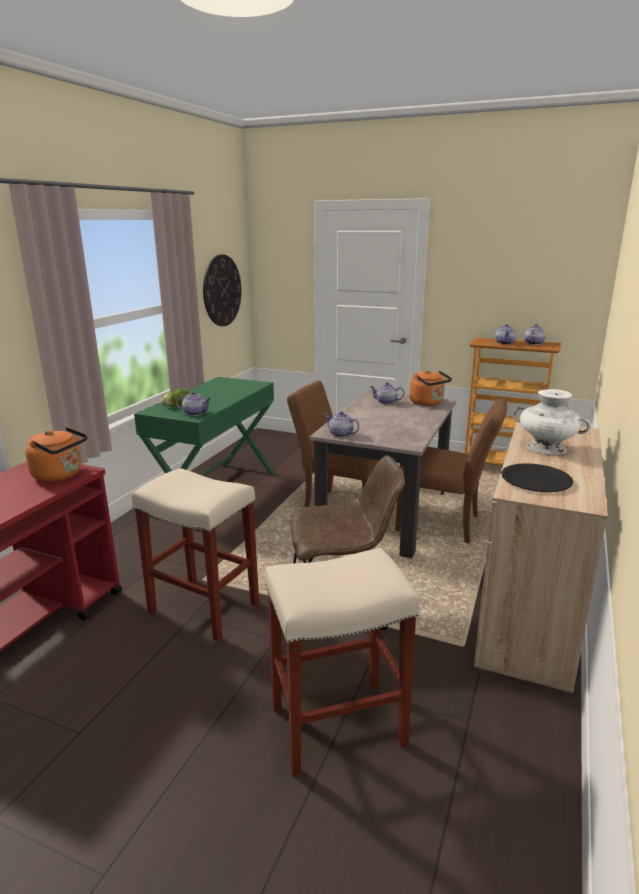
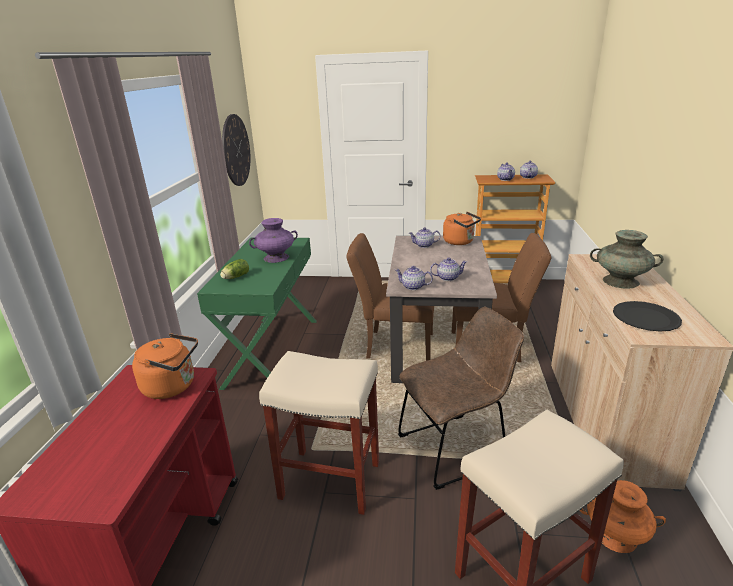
camera: 15 degrees left, 5 degrees up
teapot [175,392,211,416] -> teapot moved to [430,257,467,281]
white vase [513,389,591,455] -> turquoise vase [590,230,663,289]
none -> purple vase [249,218,298,263]
none -> orange vase [580,480,666,553]

